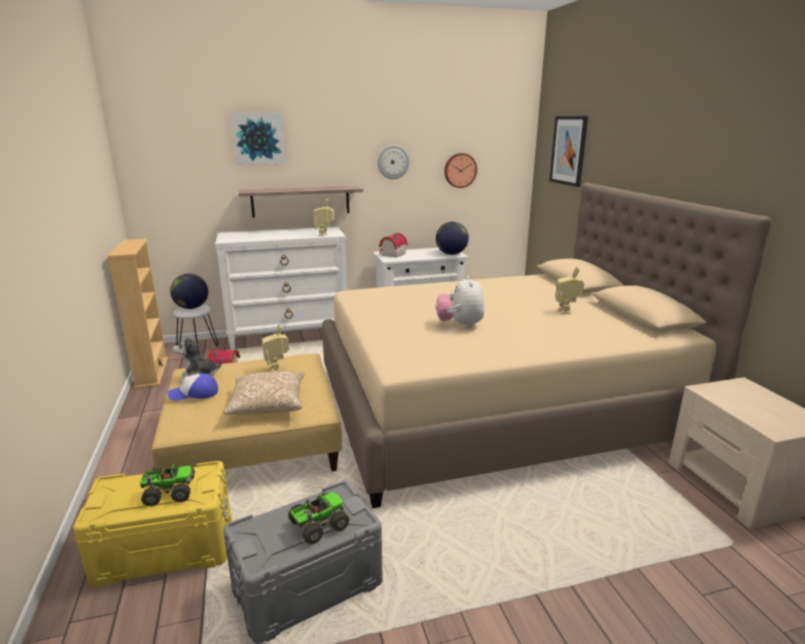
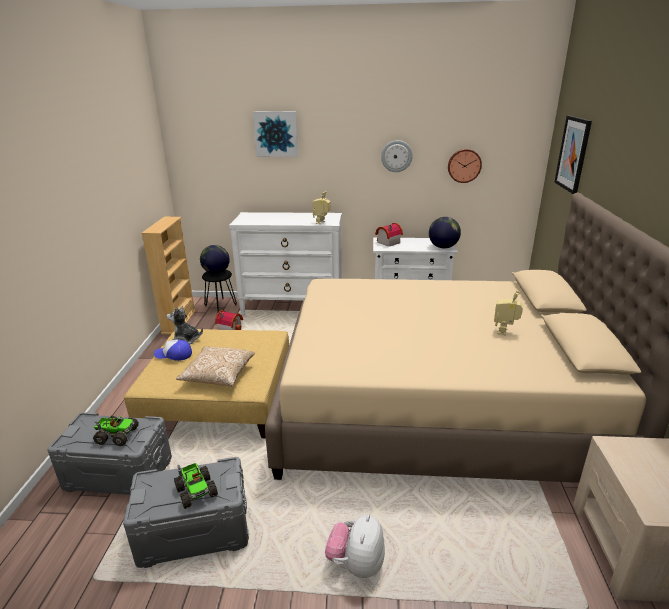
camera: 20 degrees right, 5 degrees up
yellow storage box [73,461,232,587] -> grey storage box [48,412,172,495]
white stool [173,304,218,356] -> black stool [202,270,237,312]
shelf [239,186,363,218] -> none
toy robot [262,324,289,372] -> none
toy truck [288,492,350,545] -> toy truck turned 75 degrees clockwise [174,463,218,509]
plush toy [436,275,485,329] -> plush toy moved to [325,514,385,578]

